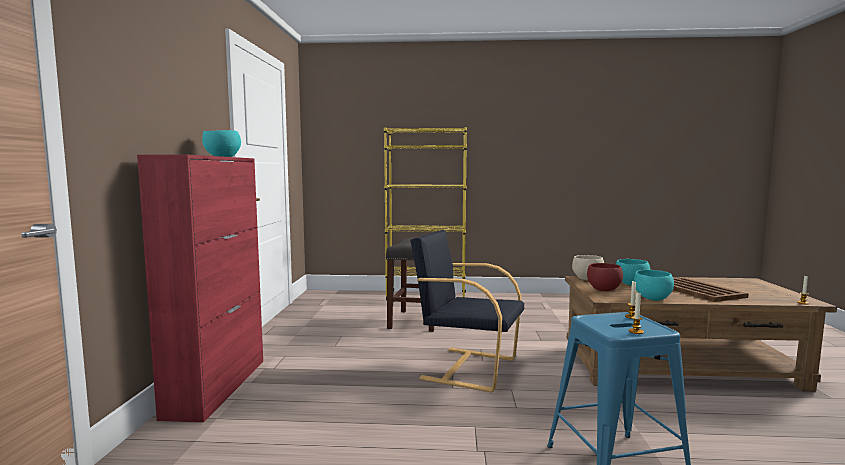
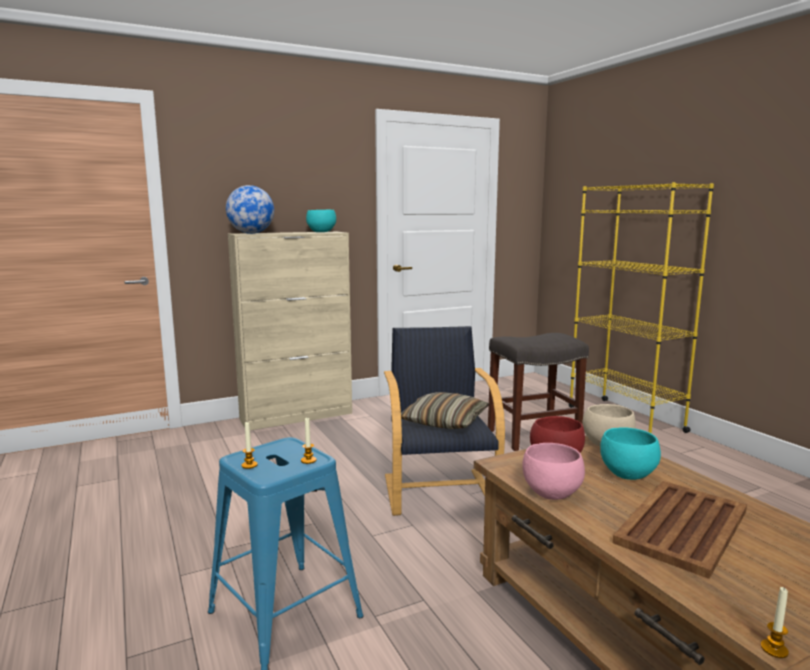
camera: 60 degrees right, 5 degrees up
red cabinet [137,155,263,422] -> beige cabinet [228,232,352,430]
turquoise bowl [634,270,674,301] -> pink bowl [523,443,585,500]
none -> globe [226,185,274,234]
none -> pillow [401,392,489,429]

